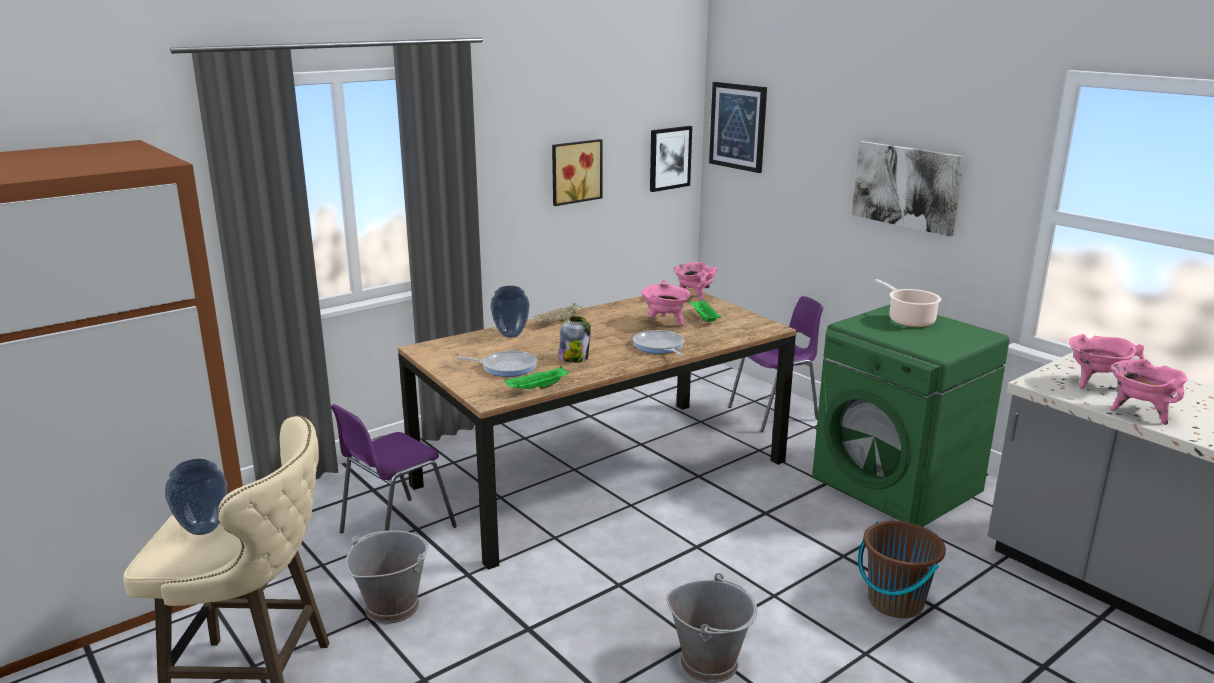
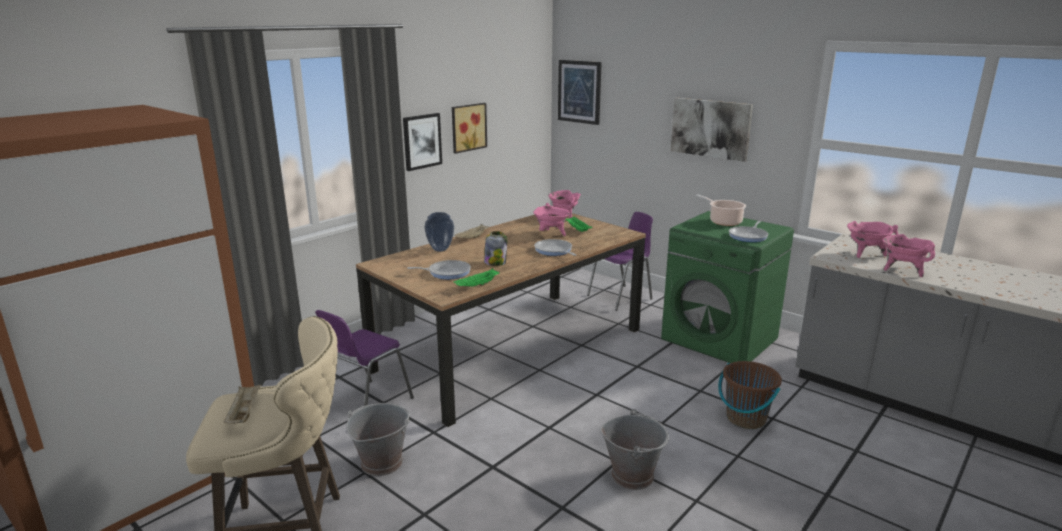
camera: 10 degrees left, 0 degrees up
vase [165,459,227,535] -> beige tray [224,384,262,424]
picture [650,126,692,192] -> picture moved to [403,113,442,171]
none -> frying pan [729,221,768,242]

